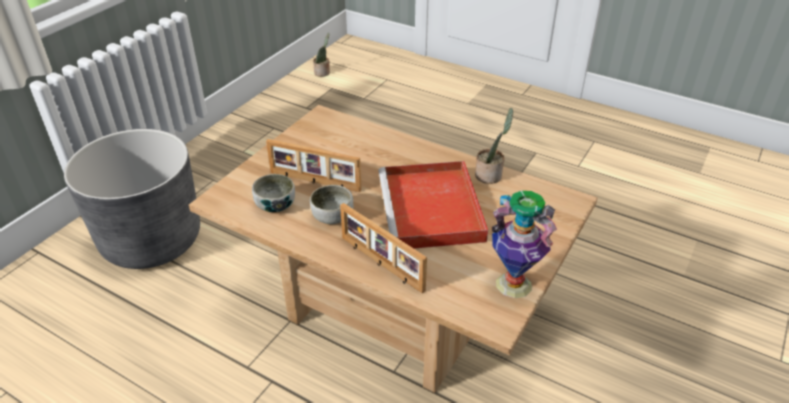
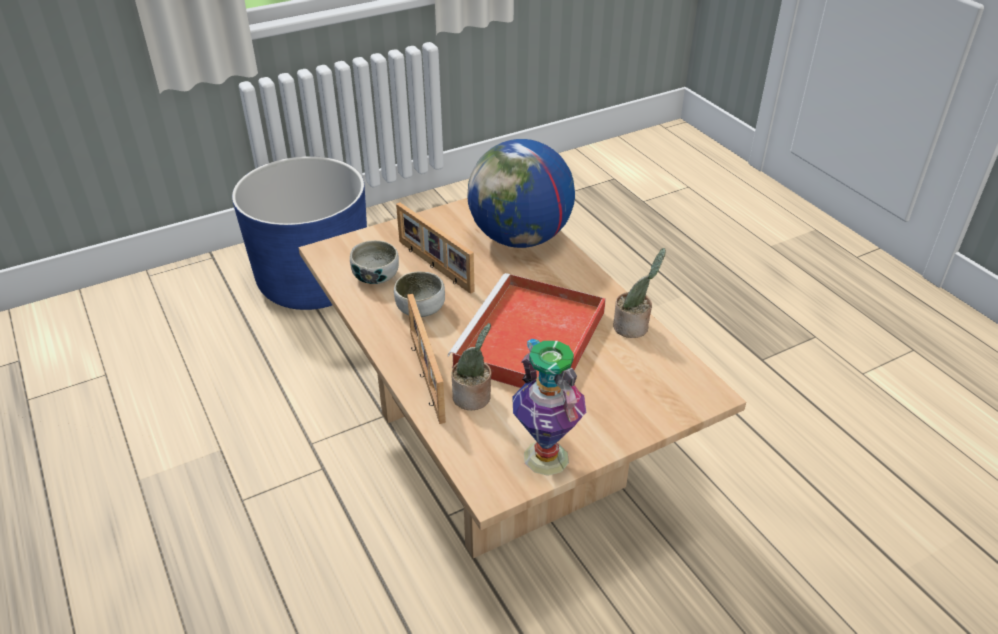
camera: 30 degrees right, 0 degrees up
grey planter [64,129,200,269] -> blue planter [232,156,367,310]
potted plant [313,33,330,77] -> potted plant moved to [451,323,492,410]
none -> globe [467,139,575,248]

